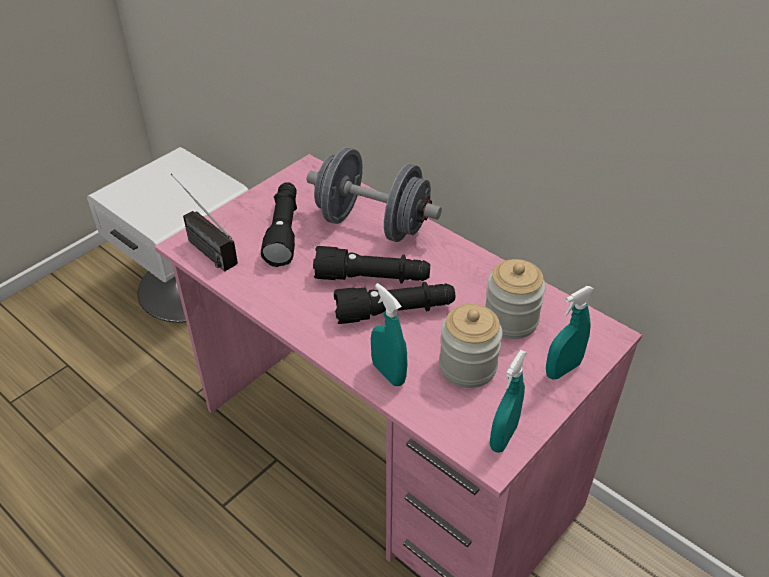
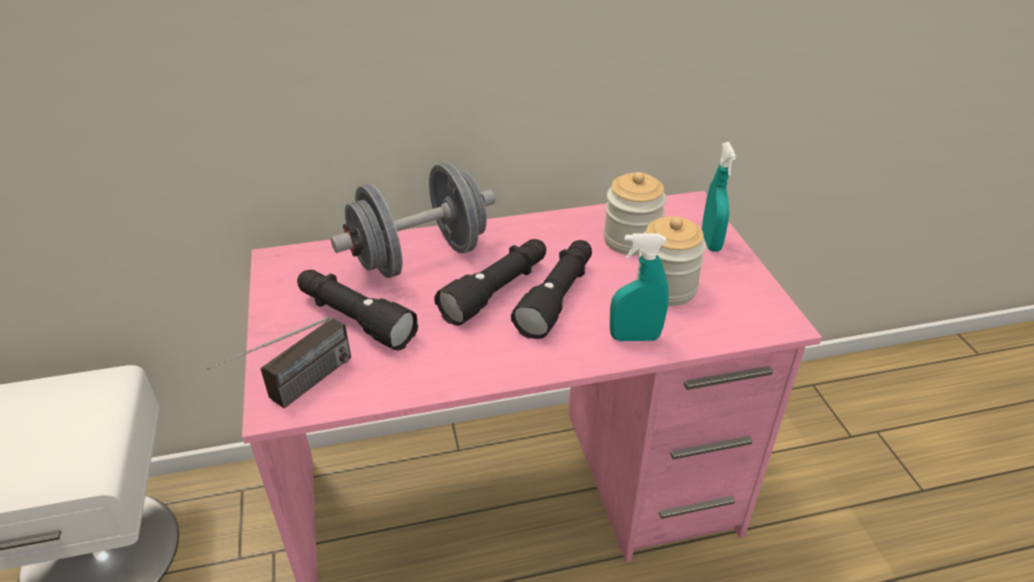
camera: 55 degrees left, 5 degrees down
radio [170,174,238,271] -> radio turned 45 degrees counterclockwise [207,317,351,408]
turquoise spray bottle [490,350,527,453] -> none

